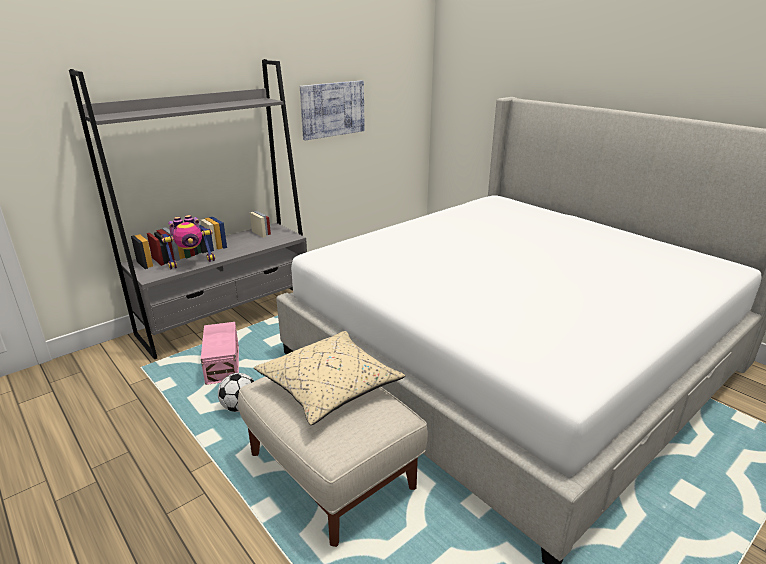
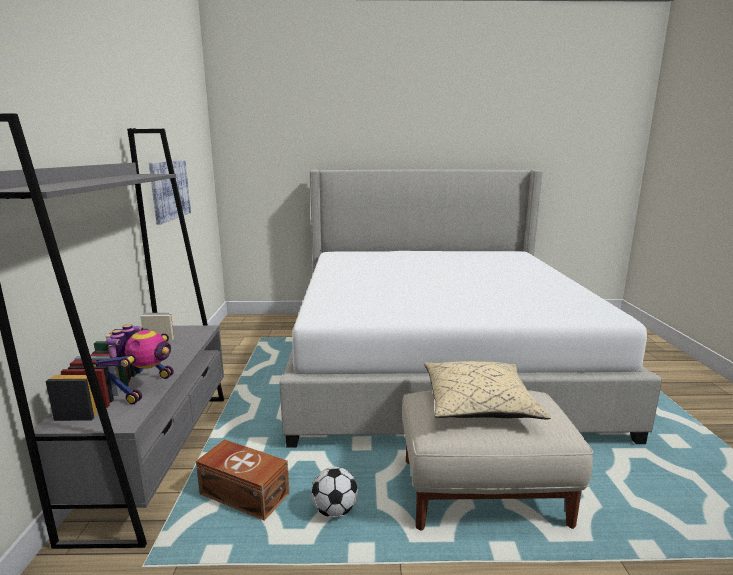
camera: 50 degrees left, 10 degrees down
pink storage box [201,322,239,385] -> brown storage box [196,439,290,521]

